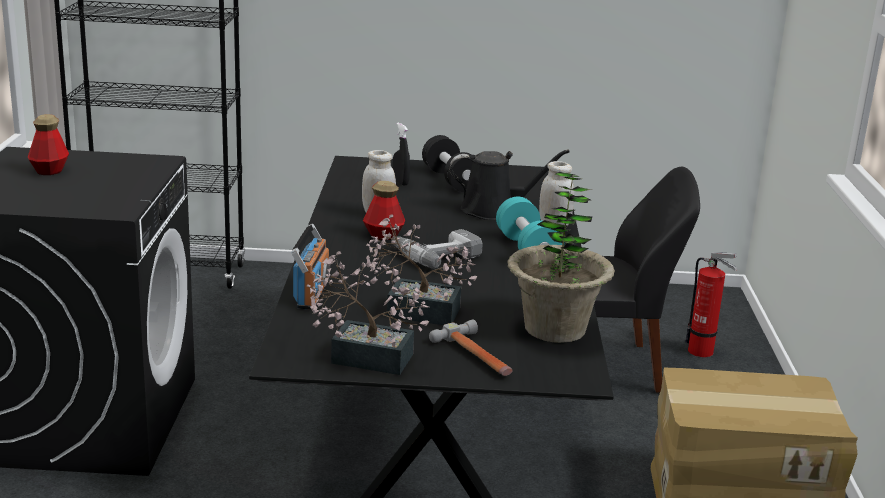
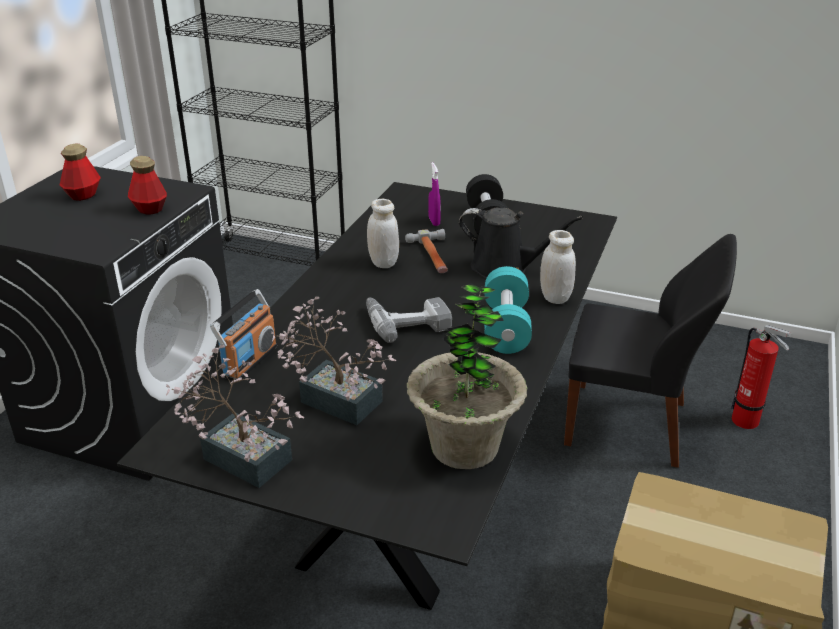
camera: 20 degrees right, 10 degrees up
bottle [363,181,405,240] -> bottle moved to [128,156,167,215]
black spray bottle [393,123,410,186] -> purple spray bottle [428,162,441,226]
hammer [429,319,513,376] -> hammer moved to [405,229,448,273]

